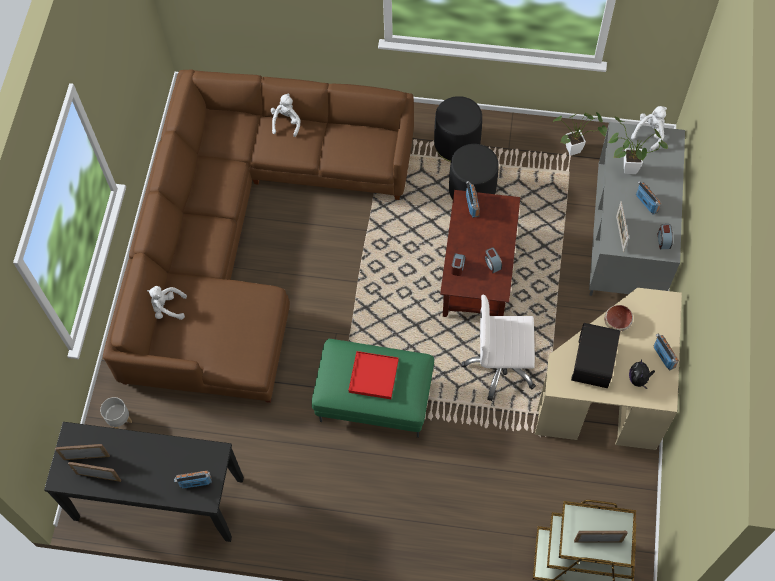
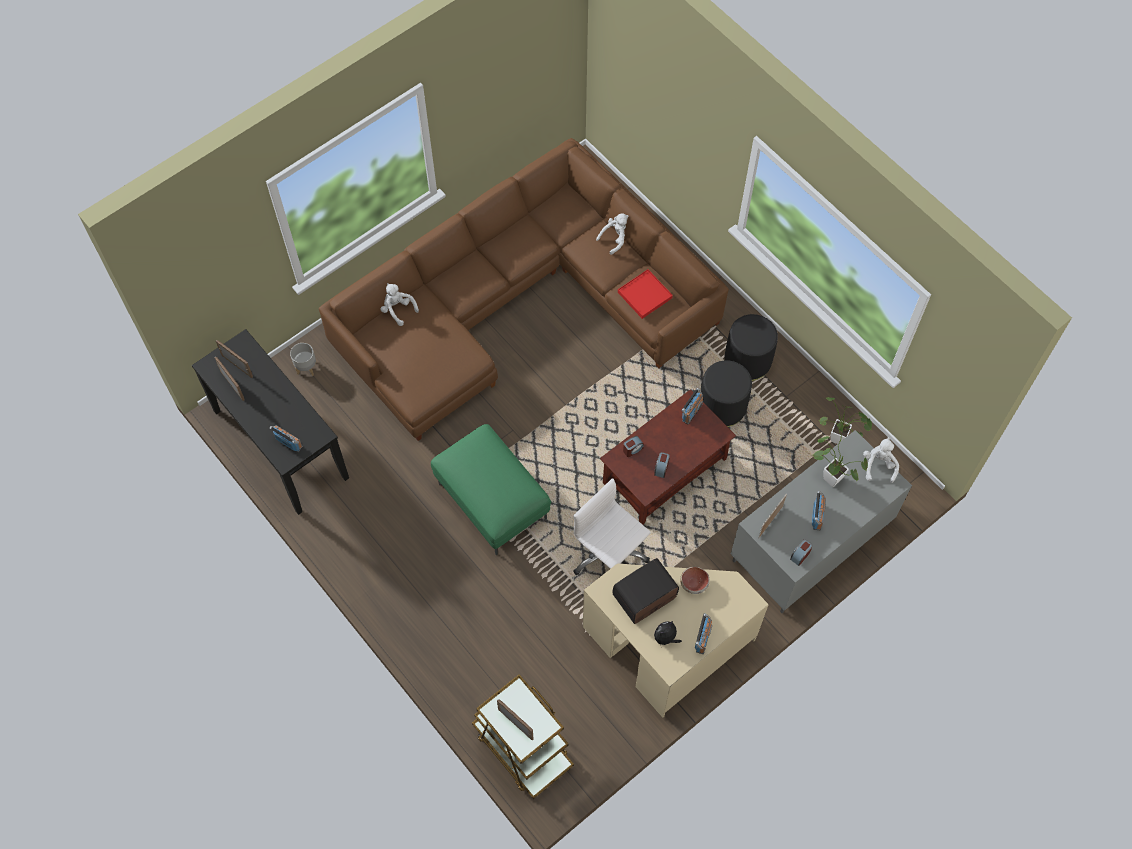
camera: 40 degrees right, 0 degrees up
red tray [348,351,399,399] -> red tray moved to [618,269,673,319]
white plush toy [631,106,667,151] -> white plush toy turned 75 degrees counterclockwise [863,437,899,483]

